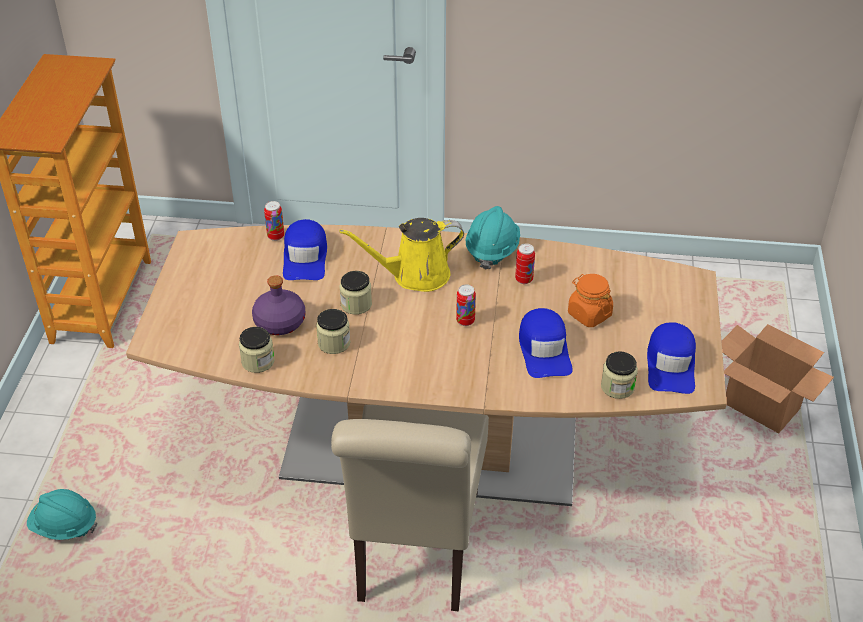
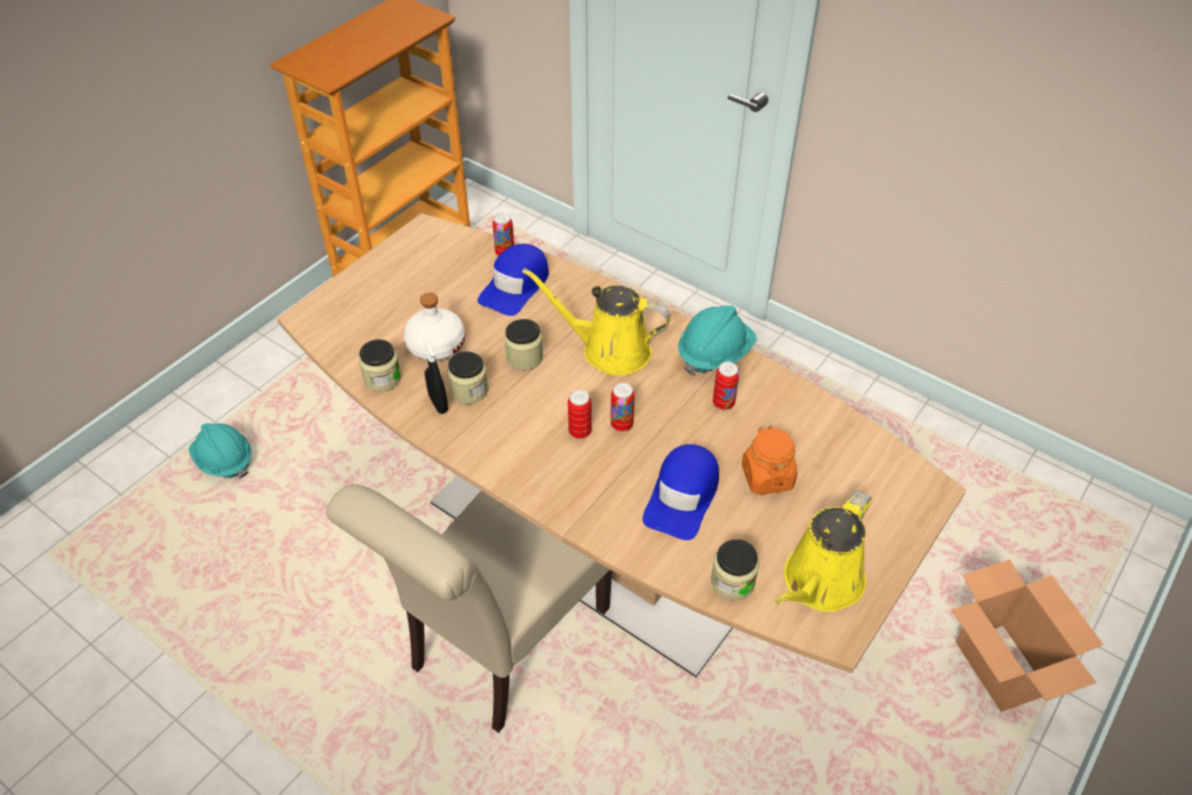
camera: 30 degrees right, 5 degrees up
purple bottle [252,275,305,335] -> white bottle [404,293,465,361]
blue cap [647,322,696,394] -> yellow watering can [775,491,872,612]
none -> black spray bottle [422,336,448,414]
none -> can [568,390,592,439]

